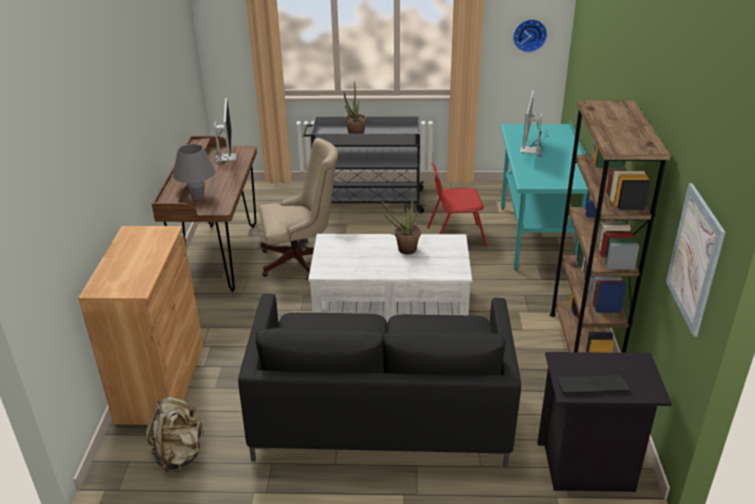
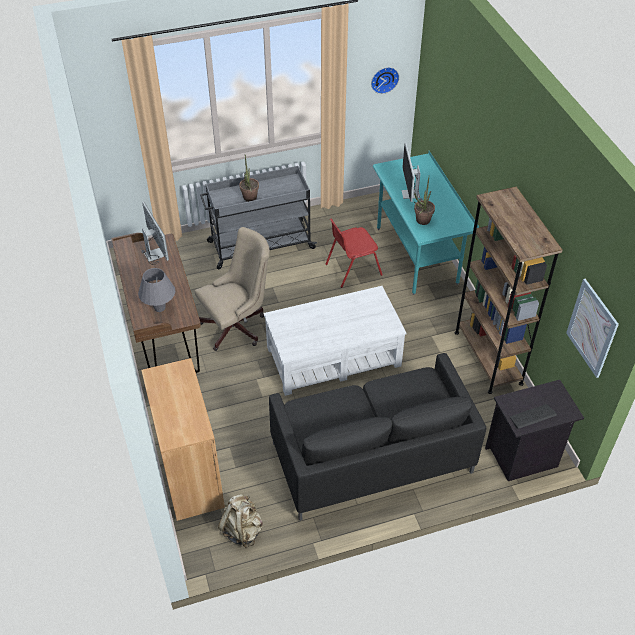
camera: 20 degrees left, 15 degrees up
potted plant [381,190,421,254] -> potted plant moved to [414,177,435,225]

